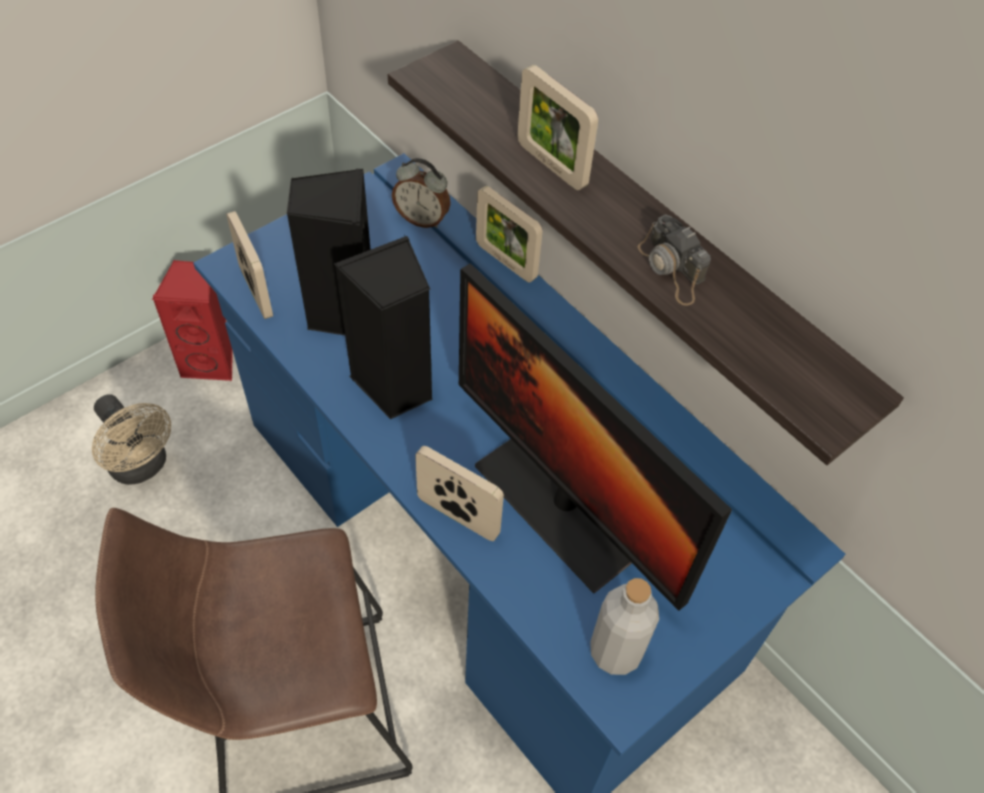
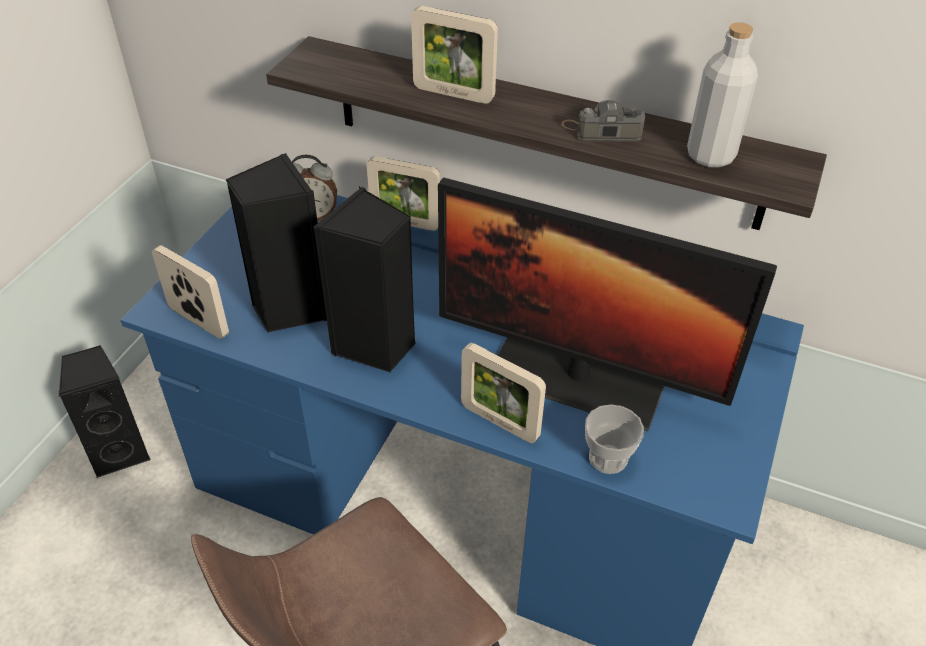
camera: 25 degrees left, 10 degrees down
beige fan [92,394,171,485] -> none
red speaker [152,260,233,382] -> black speaker [58,345,151,478]
picture frame [415,446,504,541] -> picture frame turned 150 degrees counterclockwise [461,343,546,443]
grey bottle [590,578,659,675] -> grey bottle moved to [687,22,758,168]
camera [638,214,711,306] -> camera turned 150 degrees clockwise [561,100,645,142]
none -> cup [585,404,644,474]

